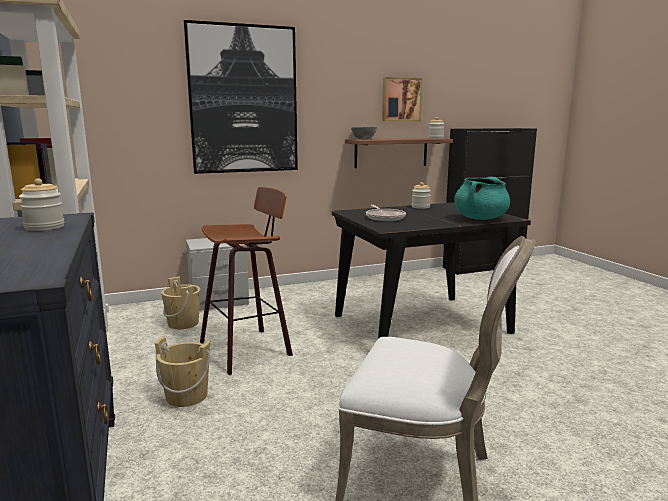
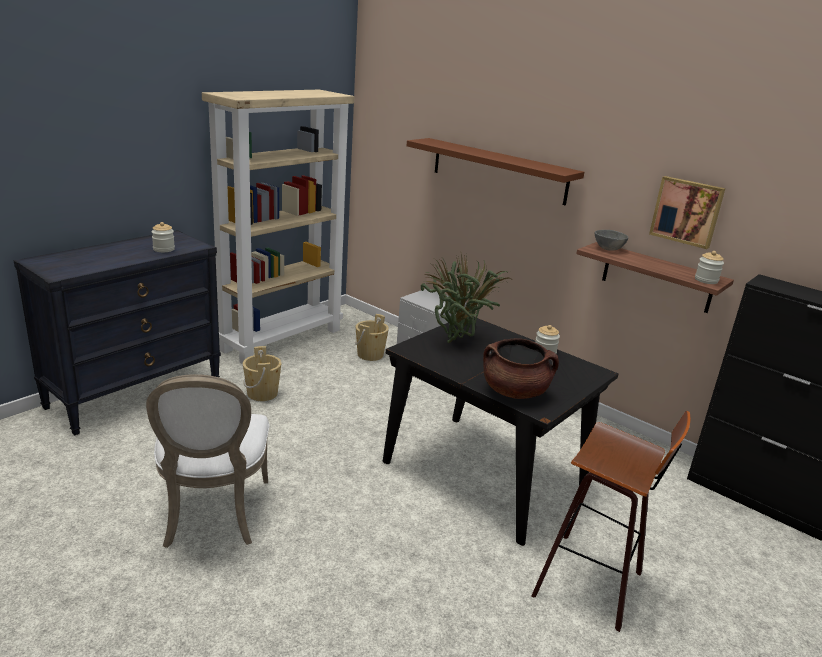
camera: 60 degrees right, 10 degrees up
picture [183,20,298,174] -> brown shelf [407,138,584,205]
stool [200,187,293,375] -> stool moved to [531,411,690,632]
frying pan [366,205,406,221] -> potted plant [421,254,511,343]
turquoise cooking pot [454,177,510,220] -> brown cooking pot [483,338,559,399]

